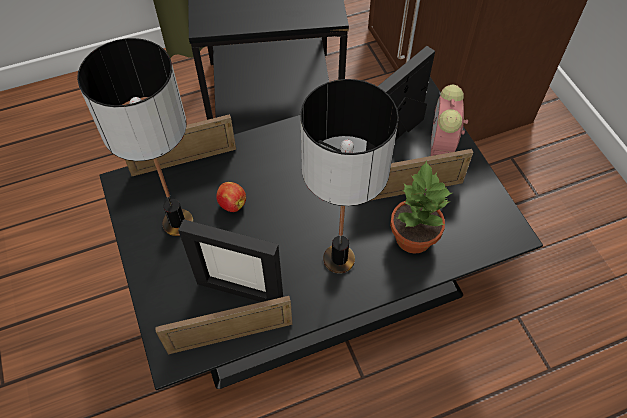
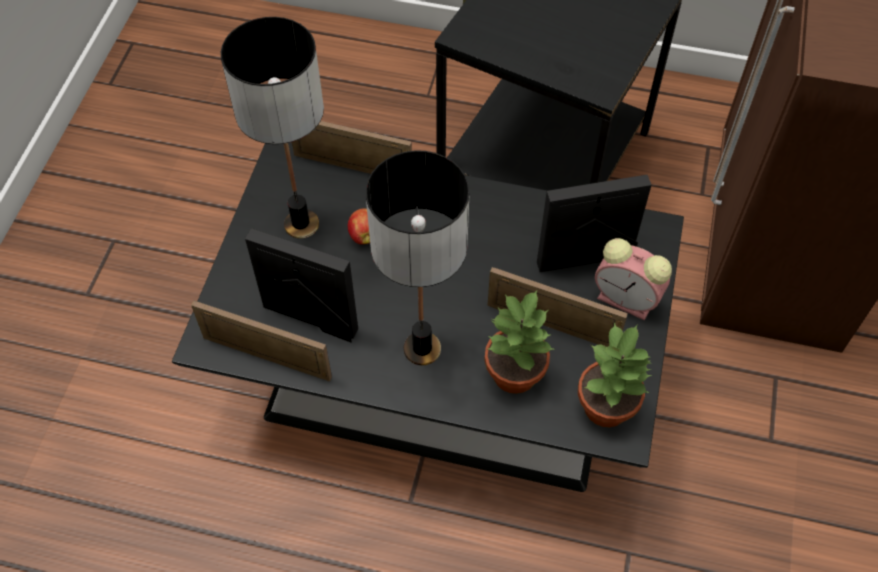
camera: 35 degrees right, 0 degrees up
picture frame [178,219,283,302] -> picture frame turned 150 degrees clockwise [245,228,358,343]
alarm clock [430,85,468,156] -> alarm clock turned 105 degrees counterclockwise [595,238,672,321]
none -> potted plant [578,322,652,427]

